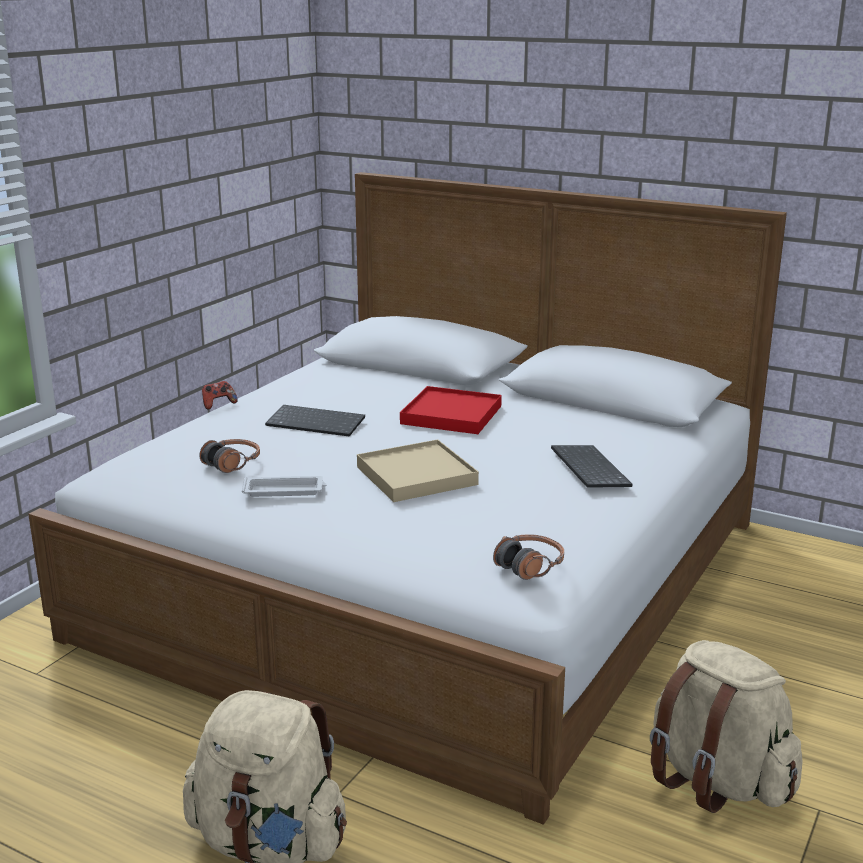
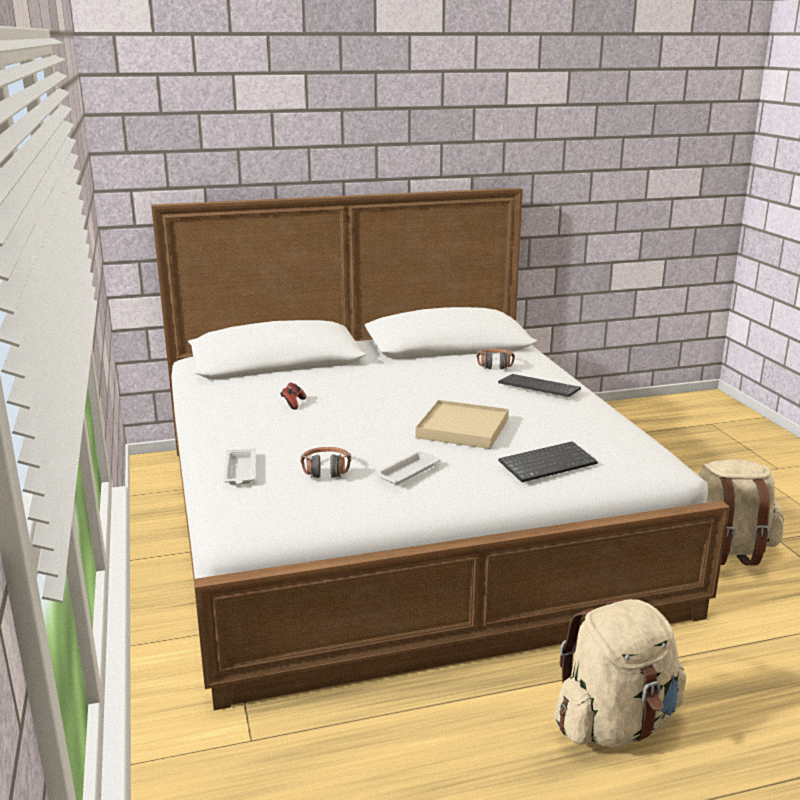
camera: 45 degrees left, 0 degrees up
game controller [202,381,238,409] -> game controller moved to [280,382,306,410]
keyboard [265,405,365,437] -> keyboard moved to [498,441,598,482]
red tray [400,386,502,434] -> none
headphones [493,534,564,580] -> headphones moved to [476,349,515,370]
none -> white tray [223,448,256,485]

